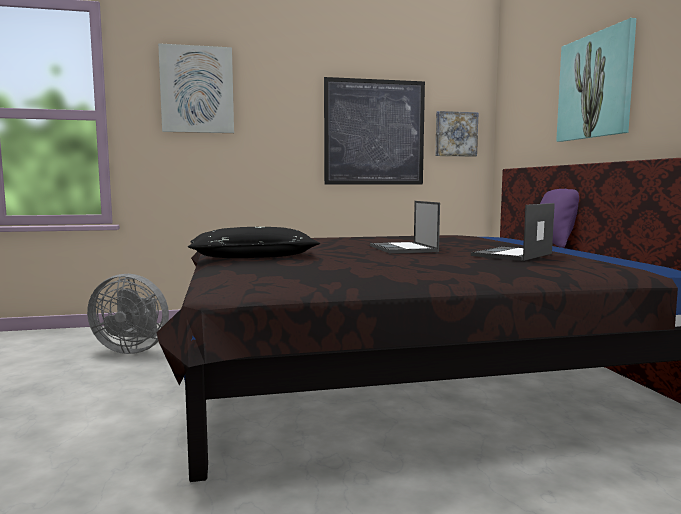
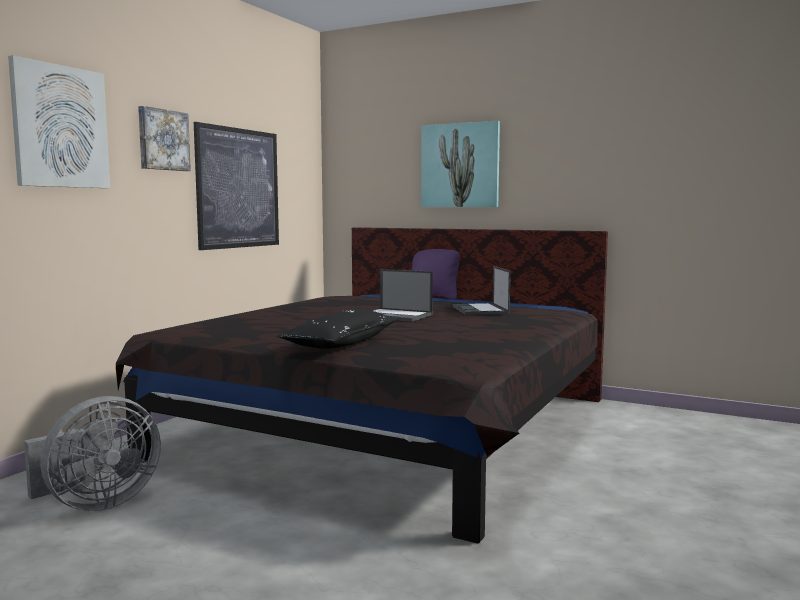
camera: 50 degrees left, 0 degrees up
picture [435,111,479,157] -> picture moved to [138,106,191,171]

